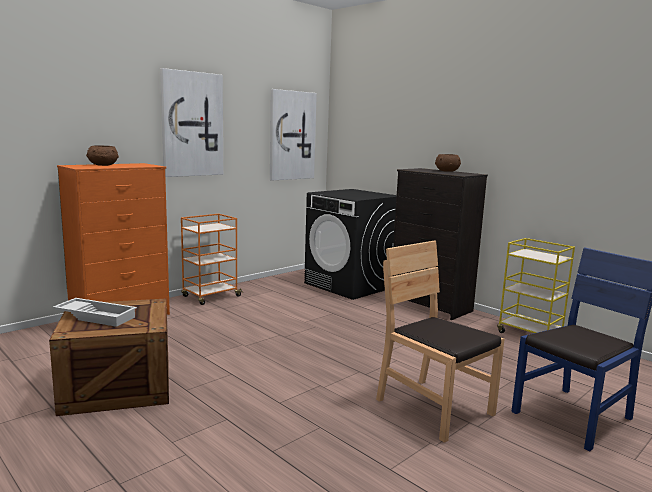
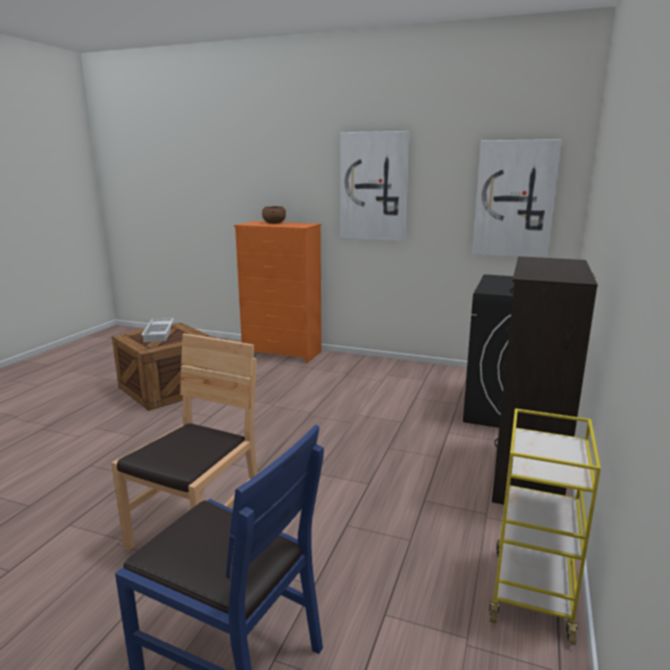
camera: 65 degrees right, 5 degrees up
orange cart [181,214,243,305] -> none
brown bowl [435,154,461,172] -> none

